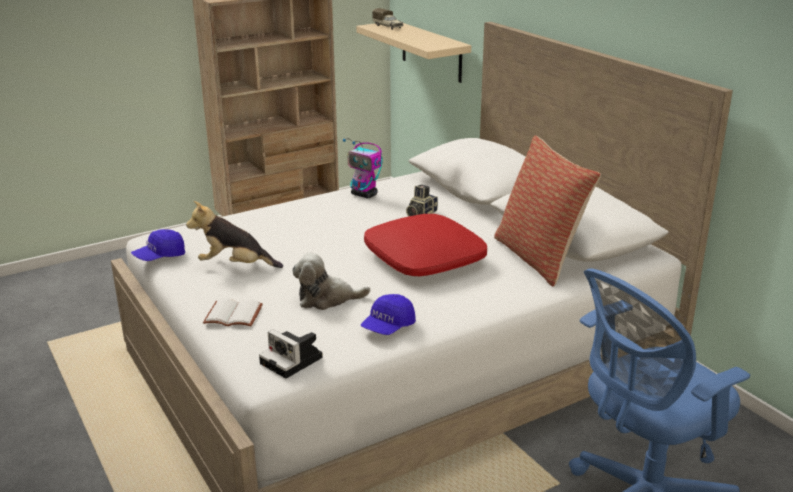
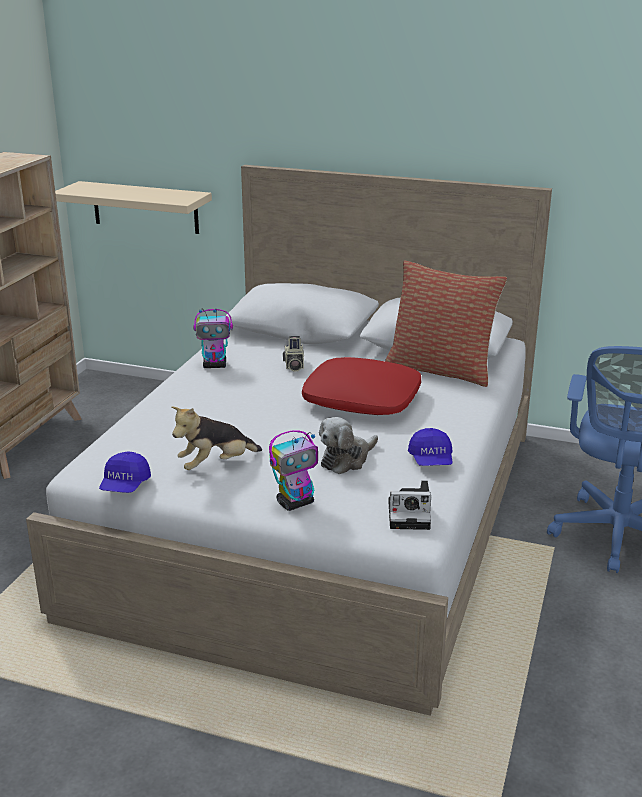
camera: 40 degrees left, 0 degrees up
white book [203,298,263,326] -> toy robot [269,431,318,511]
toy truck [372,8,404,30] -> none

